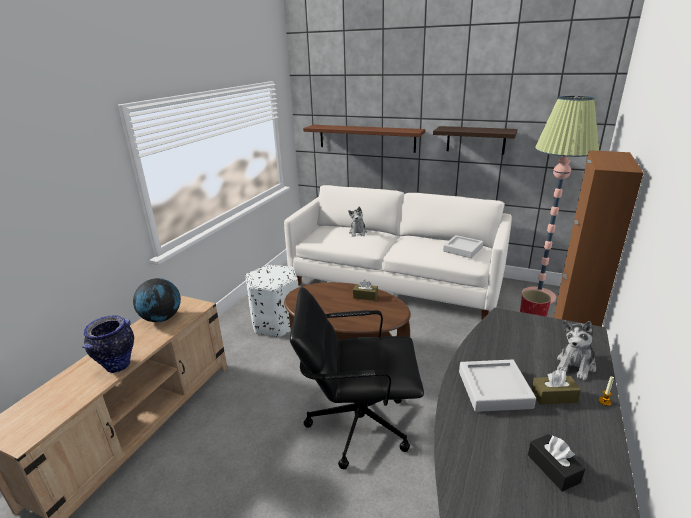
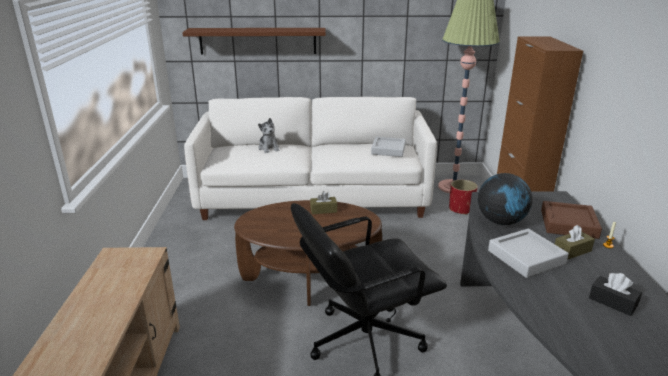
camera: 25 degrees left, 0 degrees up
vase [82,315,134,373] -> none
globe [133,278,181,322] -> globe moved to [478,173,532,225]
white ottoman [245,265,298,337] -> none
shelf [433,126,518,154] -> none
plush toy [557,321,596,380] -> brown tray [541,201,602,239]

